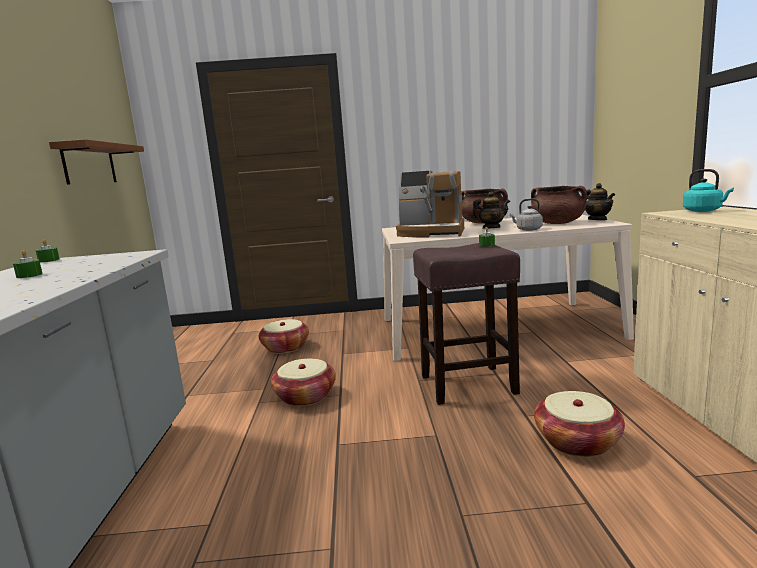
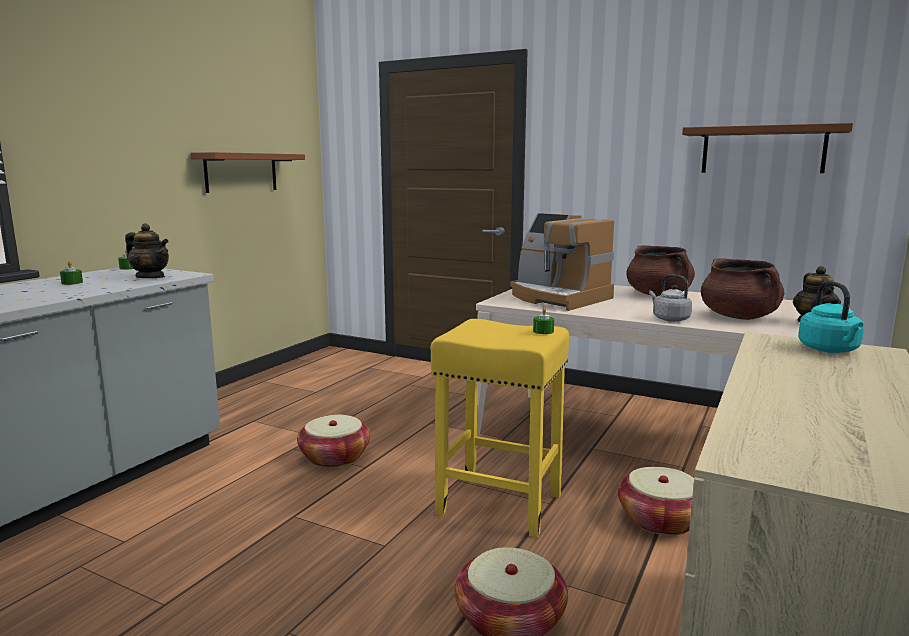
camera: 30 degrees right, 0 degrees up
basket [259,319,309,354] -> basket moved to [618,467,694,536]
brown stool [413,243,520,405] -> yellow stool [431,319,569,538]
teapot [471,192,510,228] -> teapot moved to [125,224,169,278]
none -> brown shelf [682,123,853,173]

